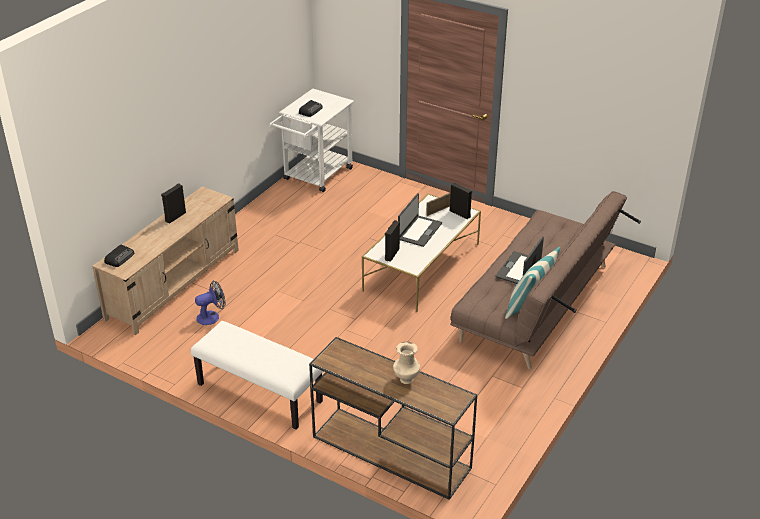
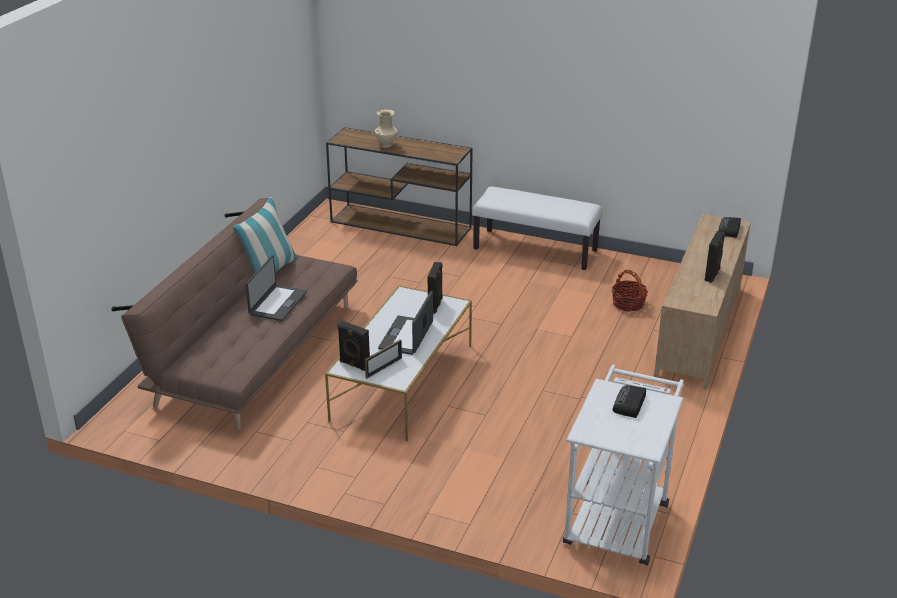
camera: 170 degrees right, 5 degrees down
fan [195,281,225,325] -> basket [611,270,648,311]

